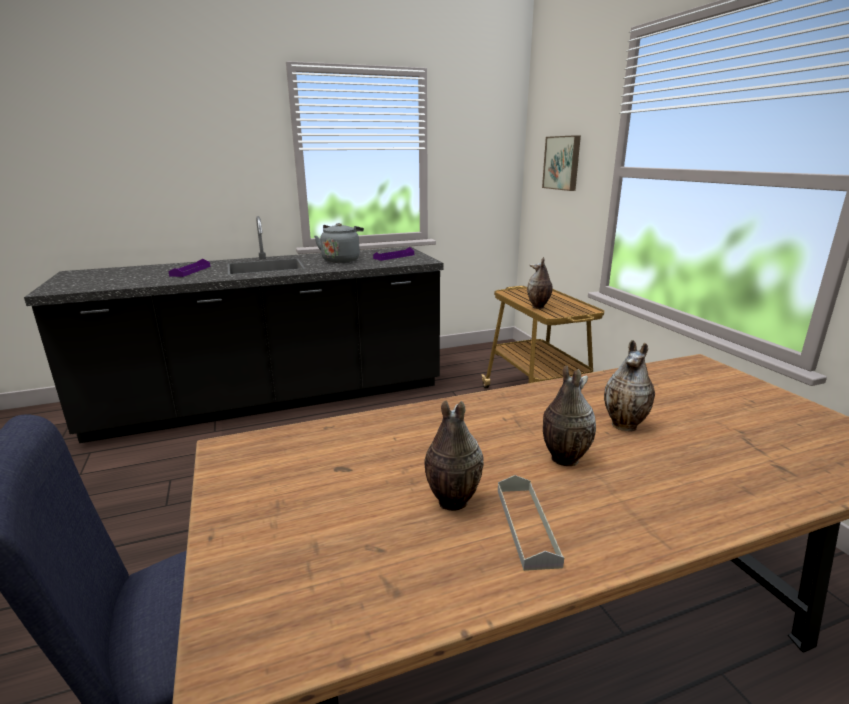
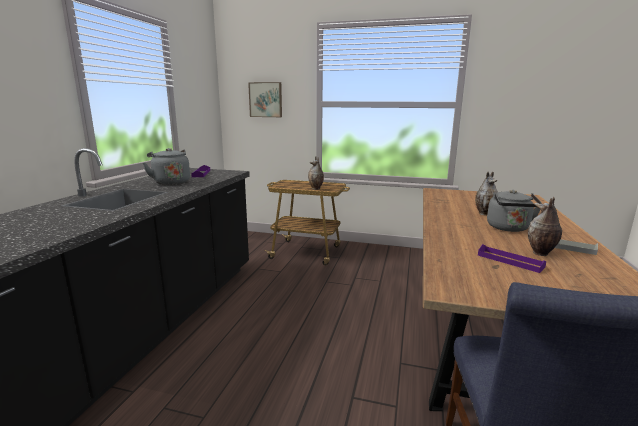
camera: 55 degrees left, 5 degrees down
purple tray [168,259,210,277] -> purple tray moved to [478,244,546,273]
vase [543,366,596,466] -> grey kettle [487,190,542,232]

